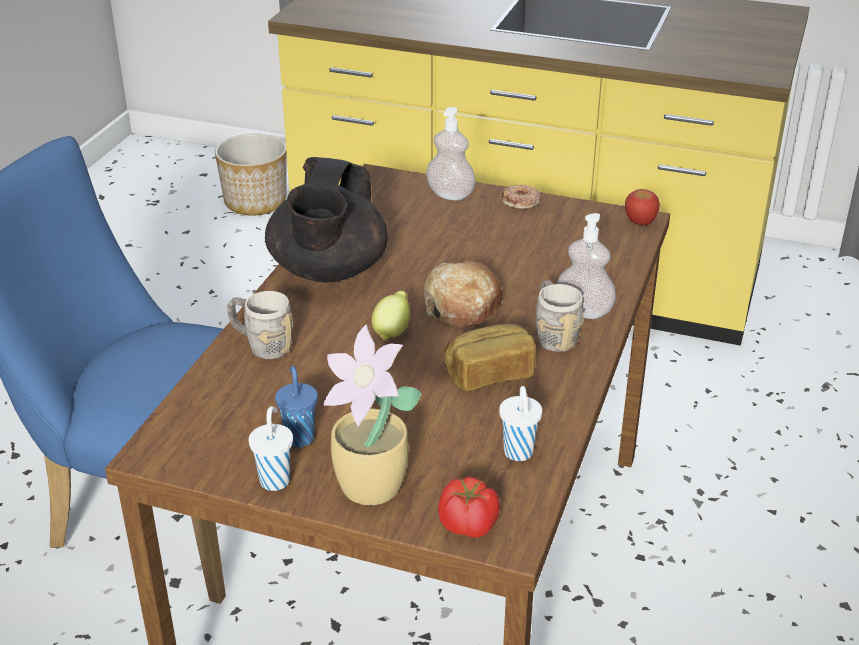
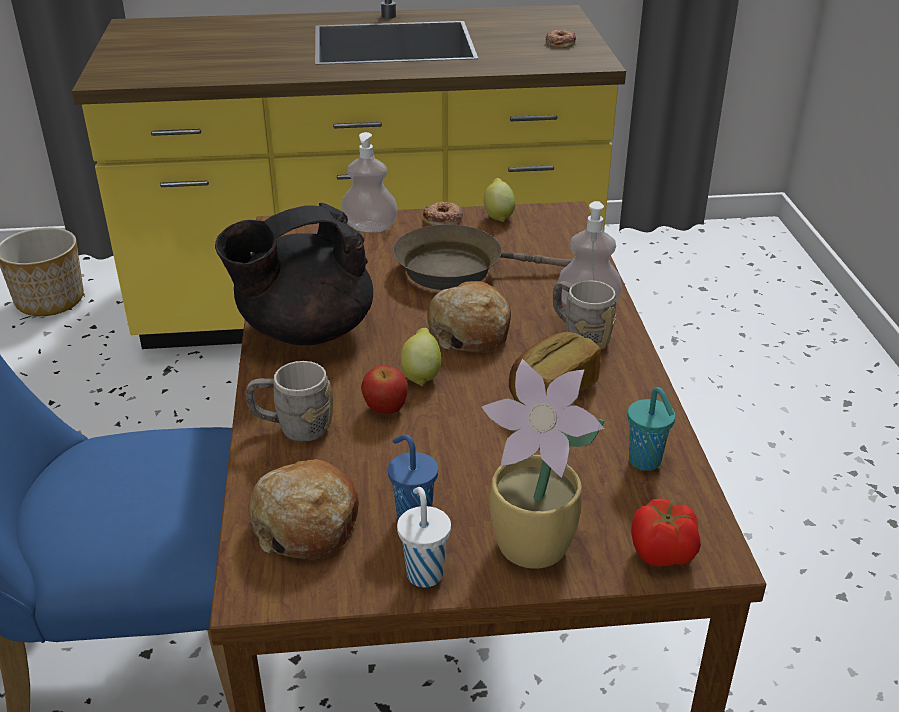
camera: 25 degrees left, 0 degrees up
black teapot [265,157,388,282] -> black teapot turned 75 degrees clockwise [215,203,373,345]
white cup [499,386,542,461] -> turquoise cup [628,387,675,471]
apple [625,189,660,225] -> apple moved to [361,365,408,414]
none -> bread [248,459,359,560]
none -> brown frying pan [393,224,572,290]
none -> lemon [483,178,515,222]
none -> donut [546,29,576,48]

